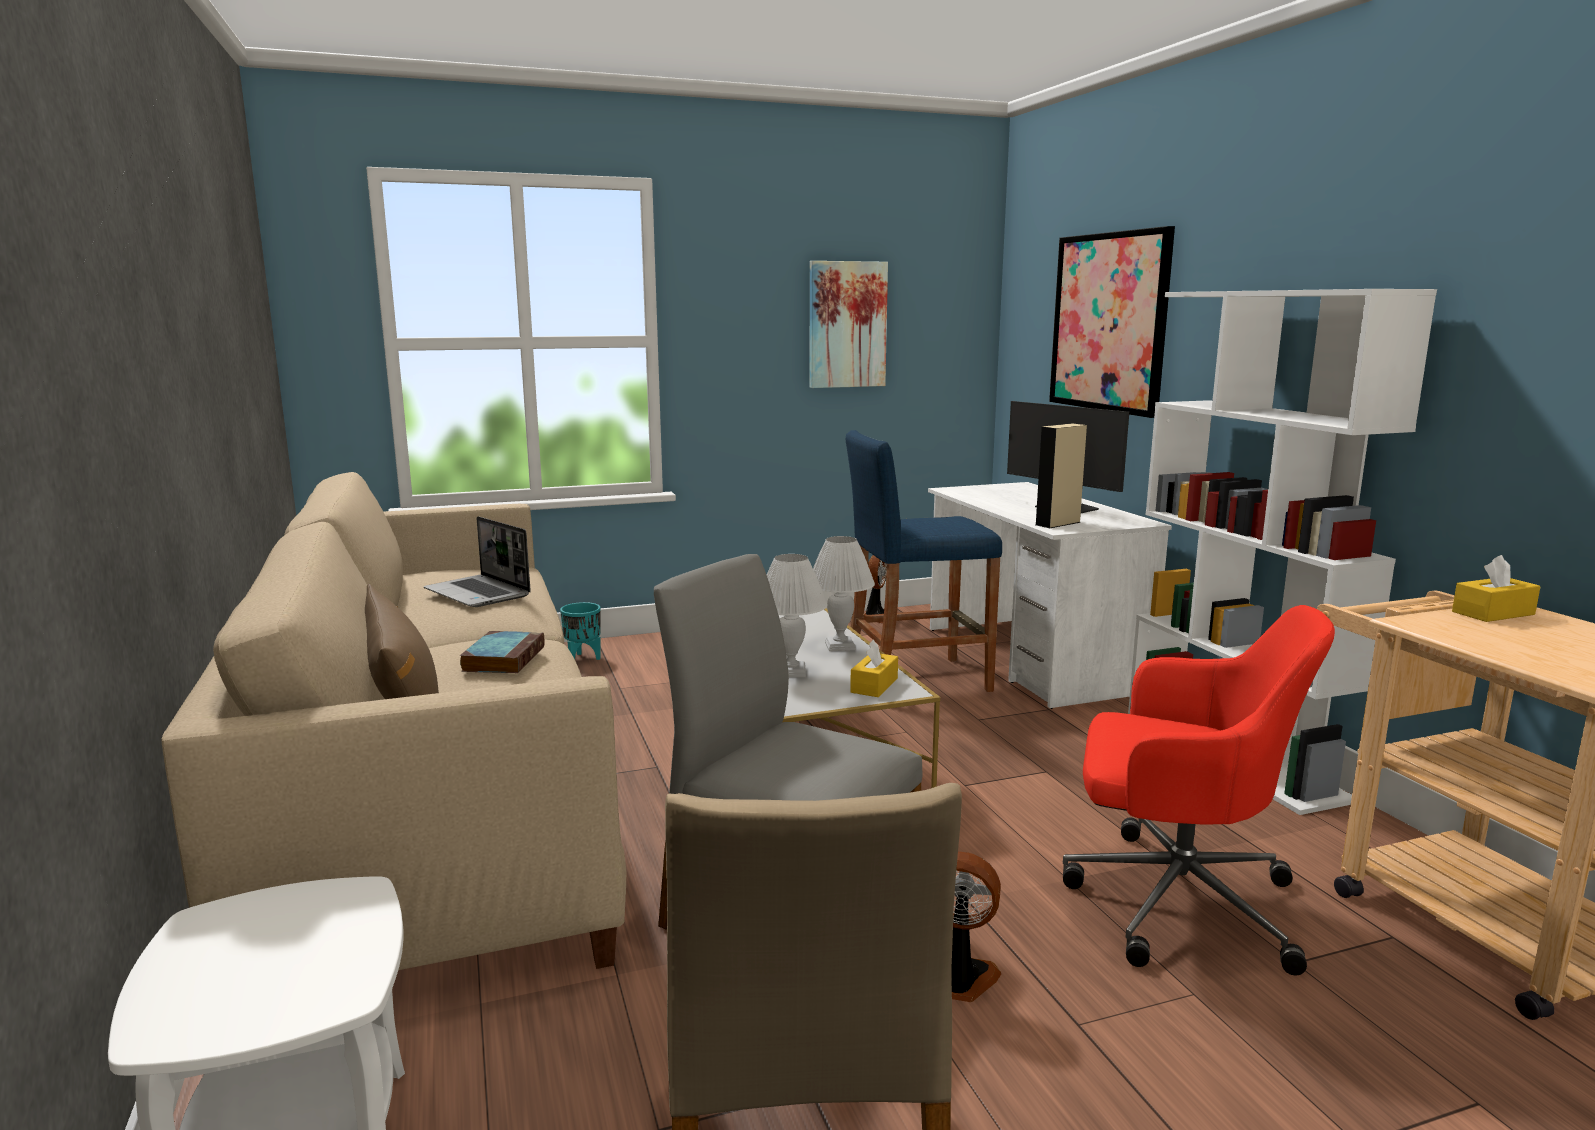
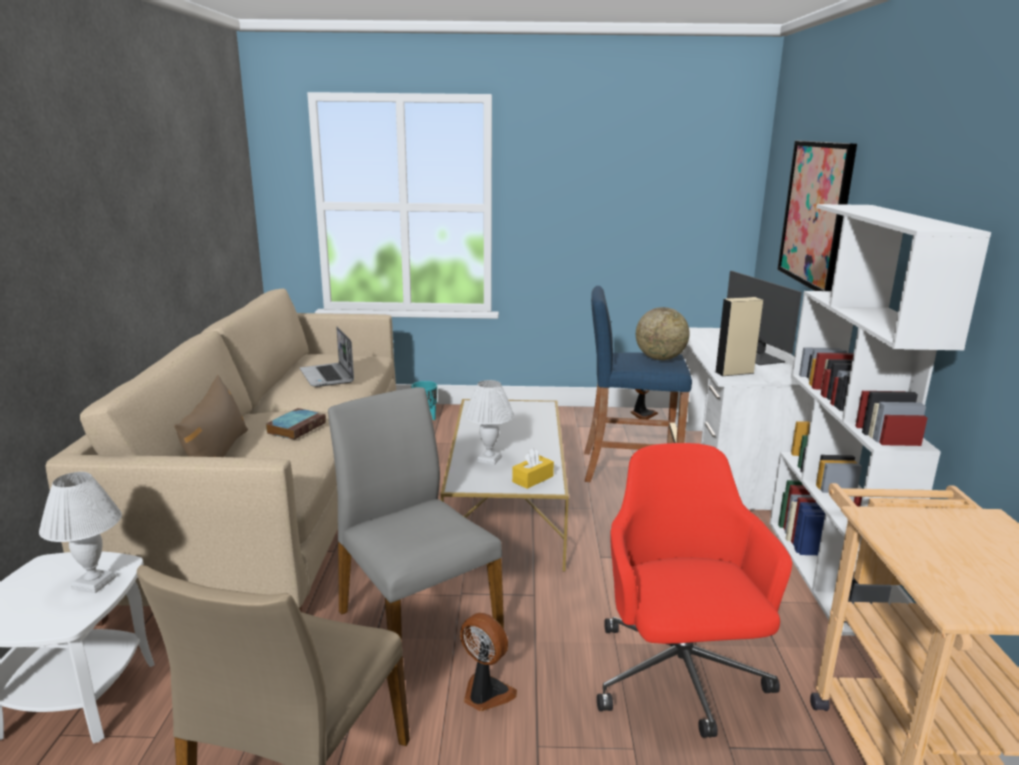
camera: 20 degrees right, 5 degrees up
picture [809,261,888,388] -> none
white table lamp [813,536,875,651] -> white table lamp moved to [39,472,122,593]
red office chair [1063,605,1335,976] -> red office chair turned 135 degrees counterclockwise [597,443,792,738]
yellow tissue box [1452,555,1541,622] -> none
none -> globe [636,307,690,360]

